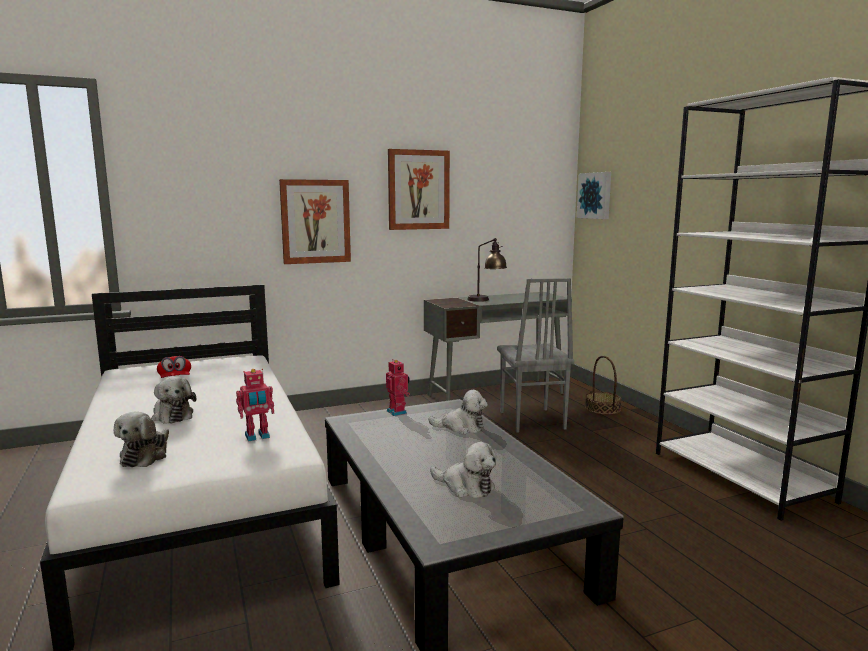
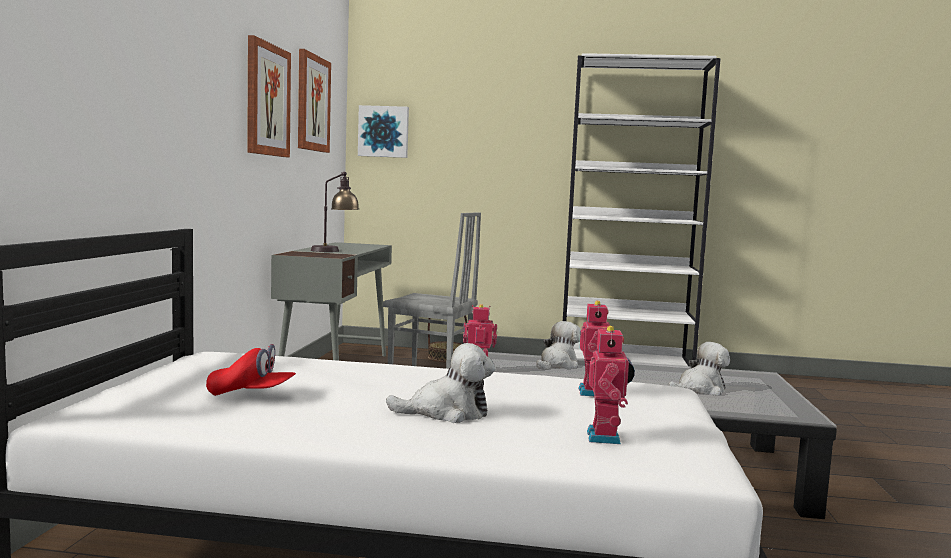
camera: 60 degrees left, 5 degrees down
plush toy [114,412,169,467] -> toy robot [587,325,635,444]
picture [279,179,351,264] -> picture moved to [298,49,331,153]

